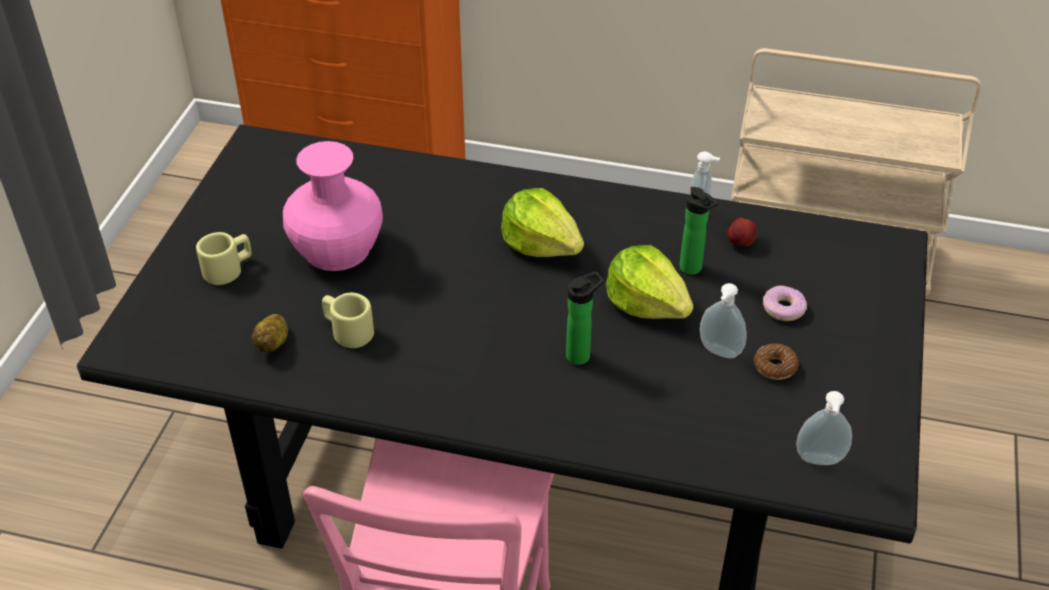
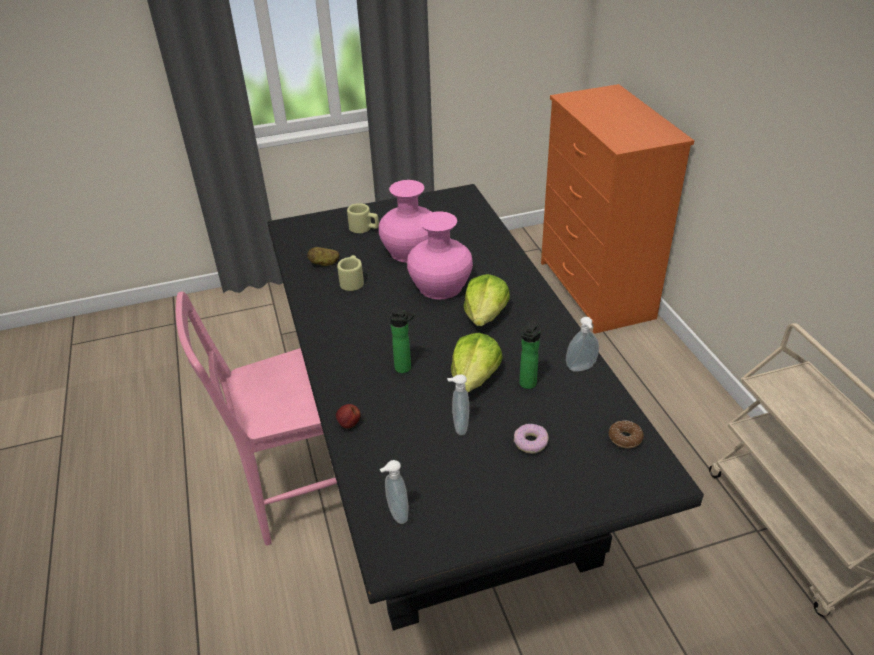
camera: 60 degrees right, 5 degrees down
apple [728,218,757,247] -> apple moved to [336,404,361,429]
donut [754,343,799,380] -> donut moved to [609,421,644,448]
none -> pink vase [407,211,473,299]

